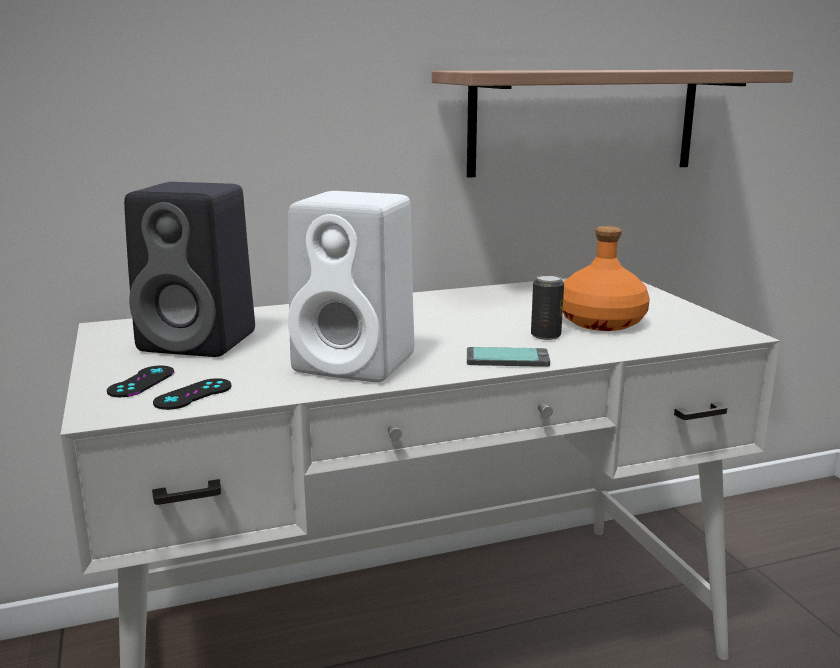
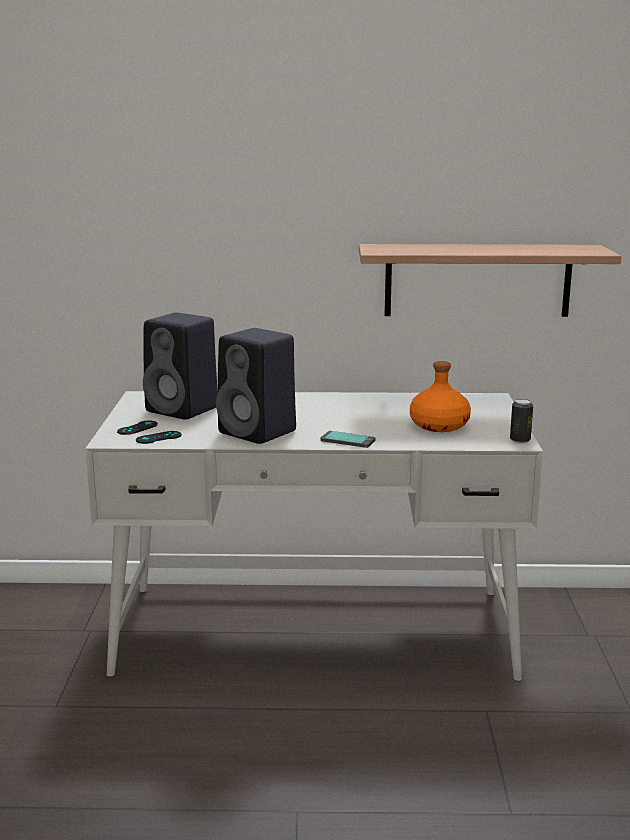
camera: 20 degrees right, 0 degrees up
white speaker [288,191,414,382] -> black speaker [216,328,296,444]
can [531,275,564,340] -> can moved to [510,399,533,443]

